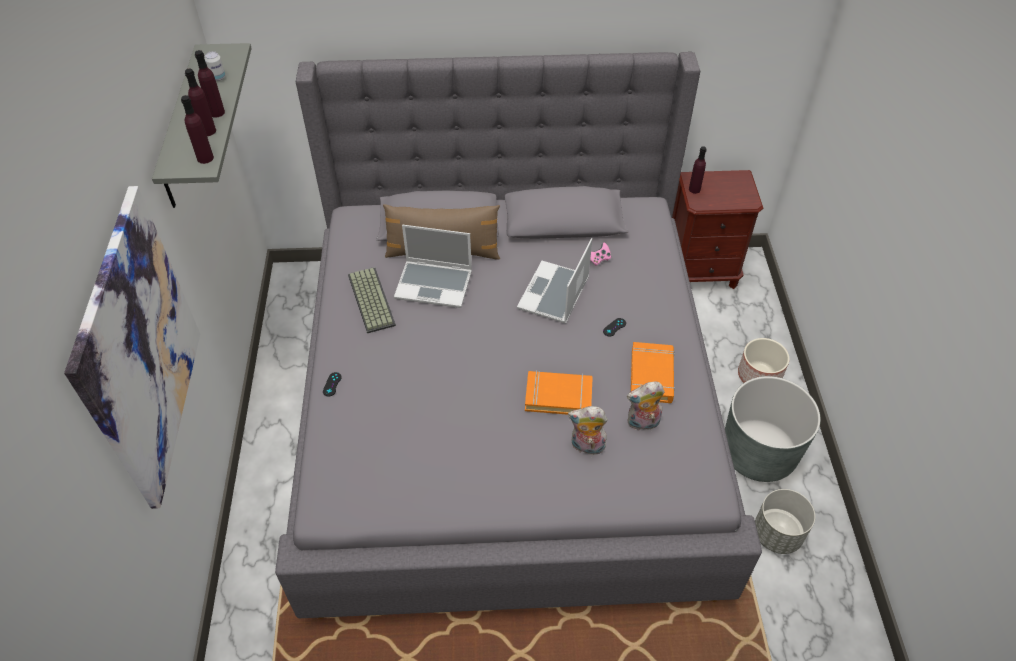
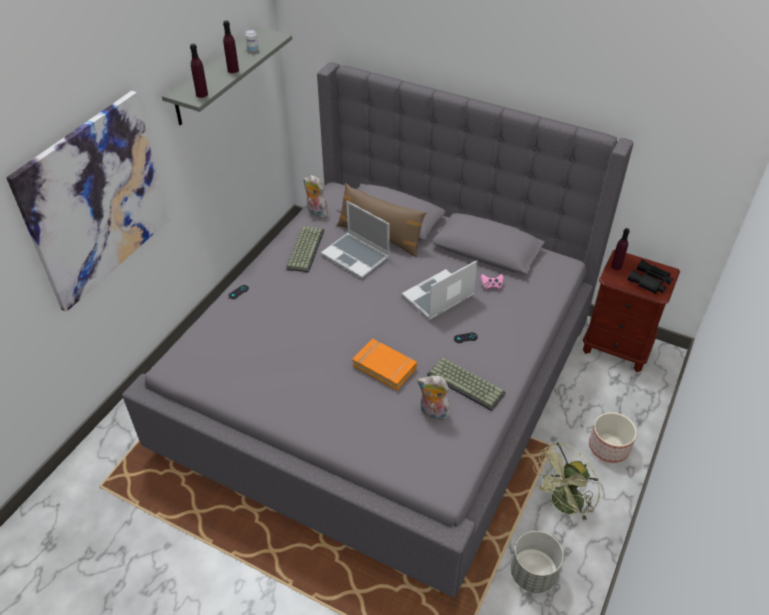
camera: 30 degrees right, 5 degrees down
purple bottle [185,69,216,136] -> none
plush toy [568,406,608,455] -> plush toy moved to [303,175,328,218]
orange book [631,342,675,403] -> keyboard [427,357,506,411]
grey planter [725,376,821,482] -> green fan [533,442,600,521]
none -> black binoculars [628,260,673,294]

